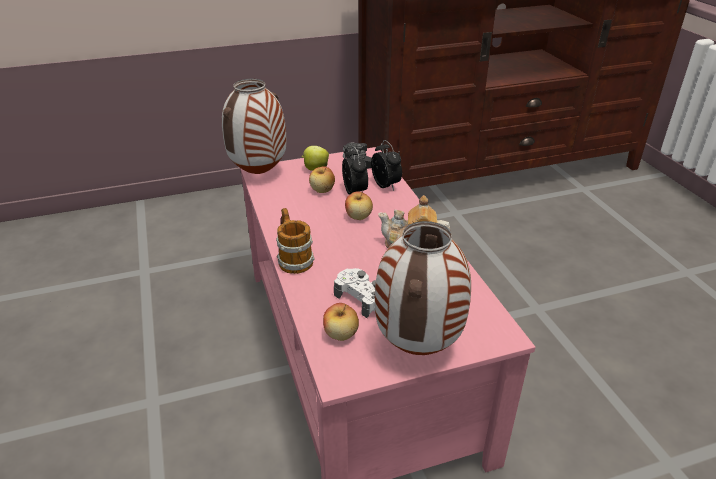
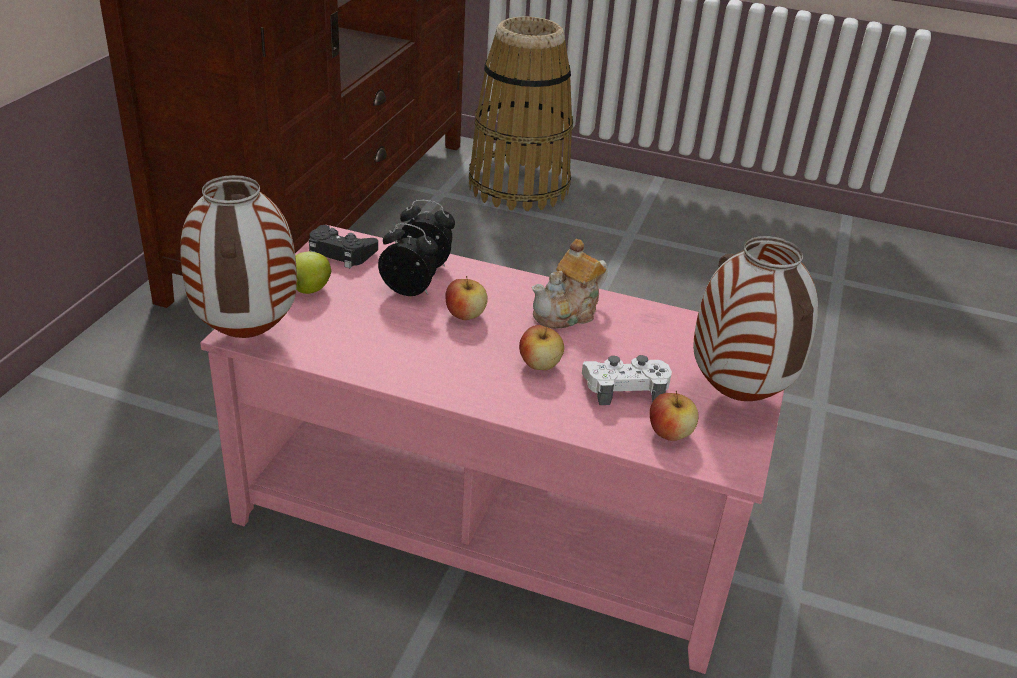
camera: 55 degrees left, 0 degrees up
mug [276,208,315,274] -> none
apple [309,166,335,193] -> apple moved to [519,325,564,370]
none -> basket [469,16,573,211]

